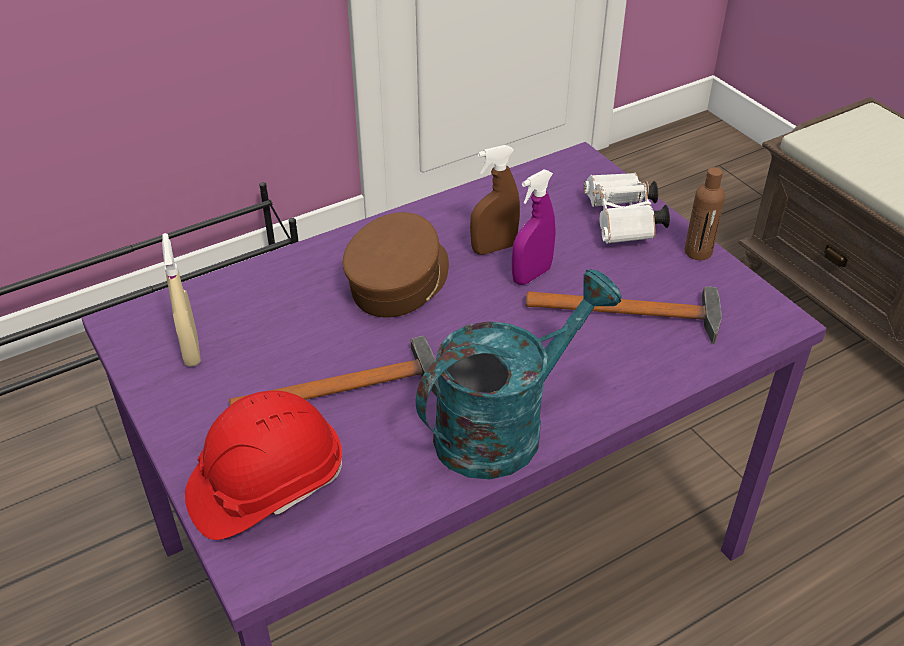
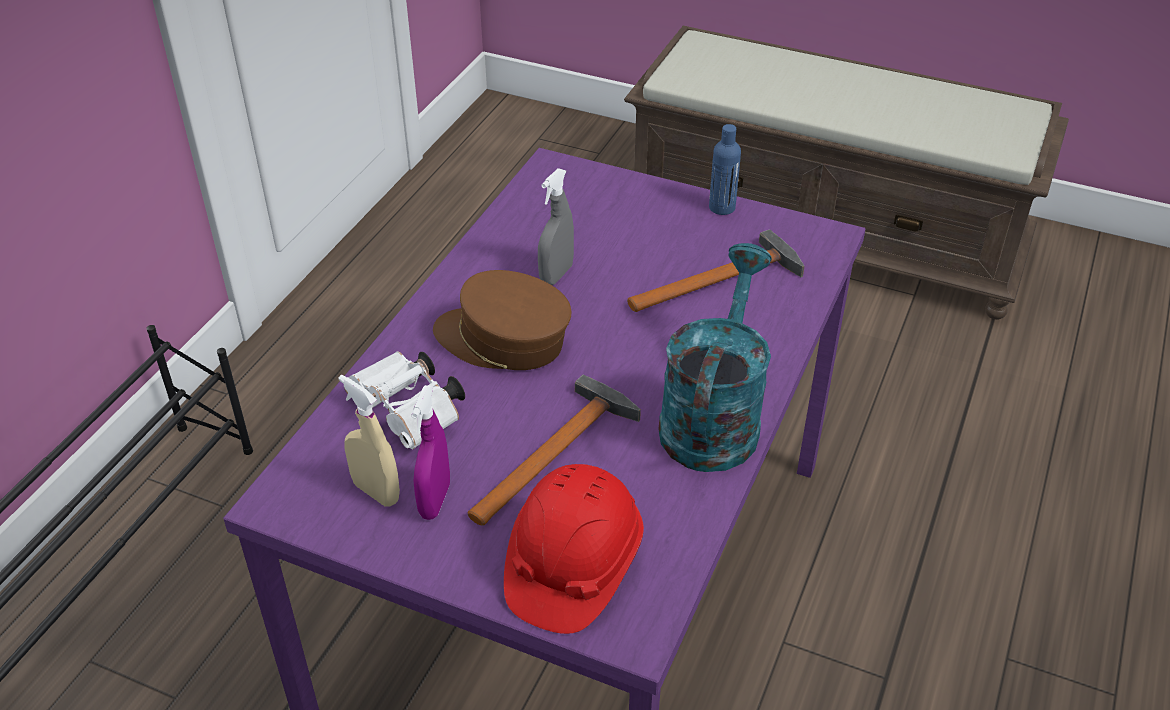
camera: 35 degrees left, 0 degrees up
brown cap [343,212,449,318] -> brown cap turned 60 degrees counterclockwise [433,270,572,370]
brown spray bottle [470,145,520,255] -> grey spray bottle [538,168,574,285]
purple spray bottle [512,169,556,285] -> purple spray bottle moved to [411,385,450,520]
white binoculars [584,173,670,244] -> white binoculars moved to [344,351,465,449]
brown bottle [685,167,725,260] -> blue bottle [709,124,741,215]

